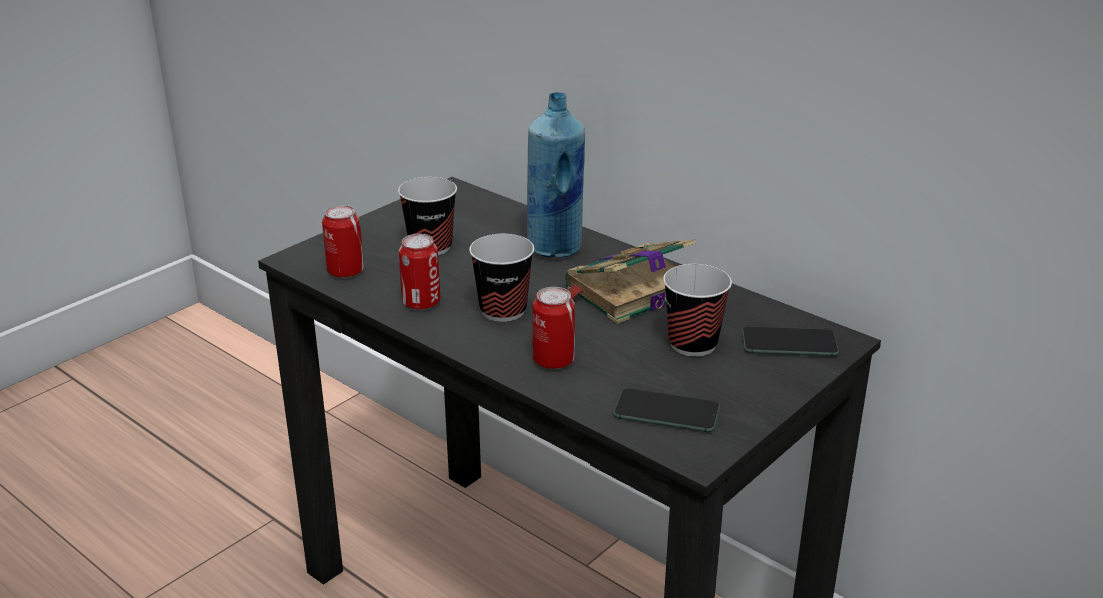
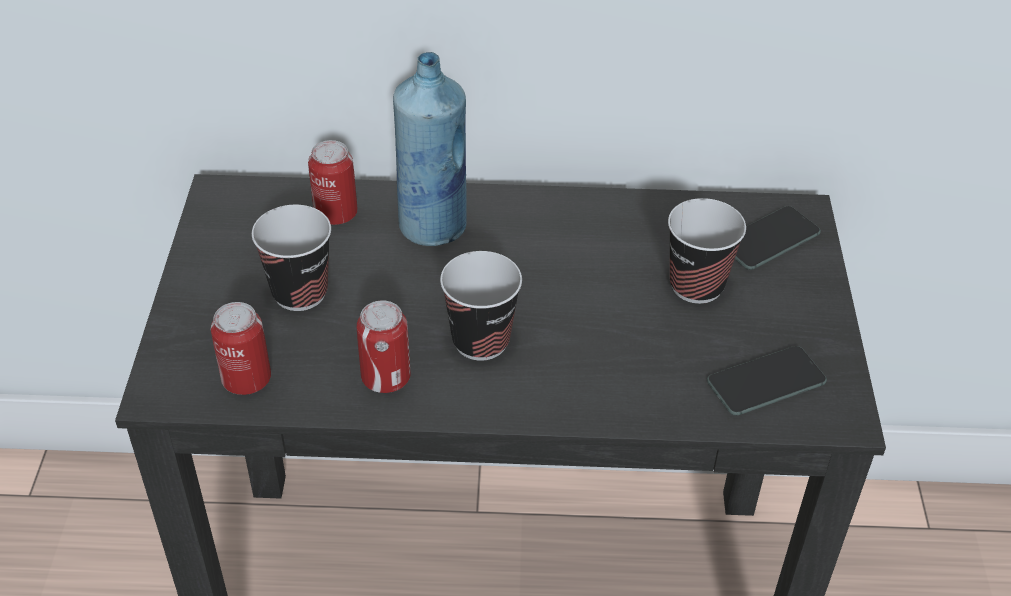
camera: 40 degrees left, 15 degrees up
can [533,287,575,369] -> can moved to [308,140,358,225]
book [565,240,696,324] -> none

